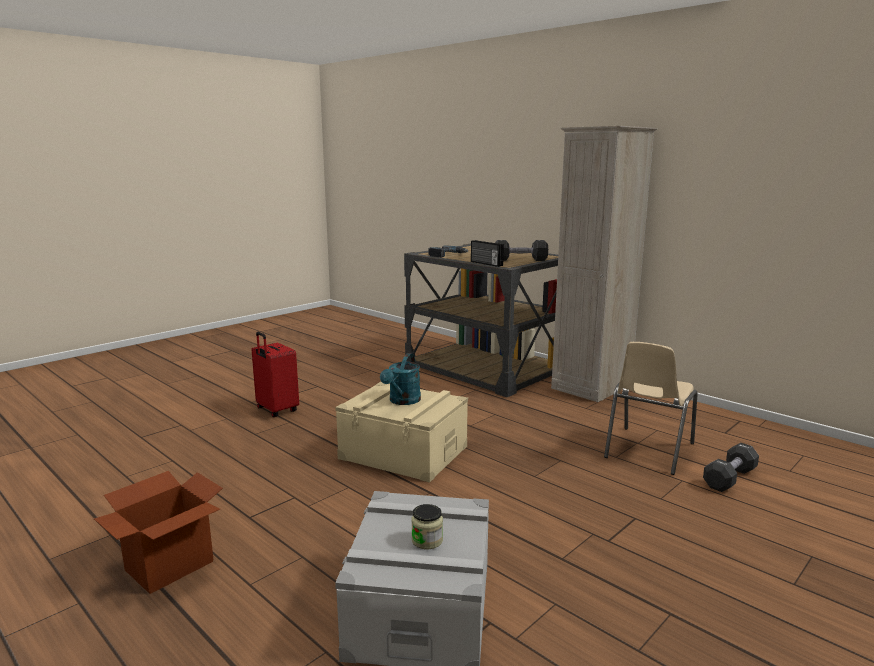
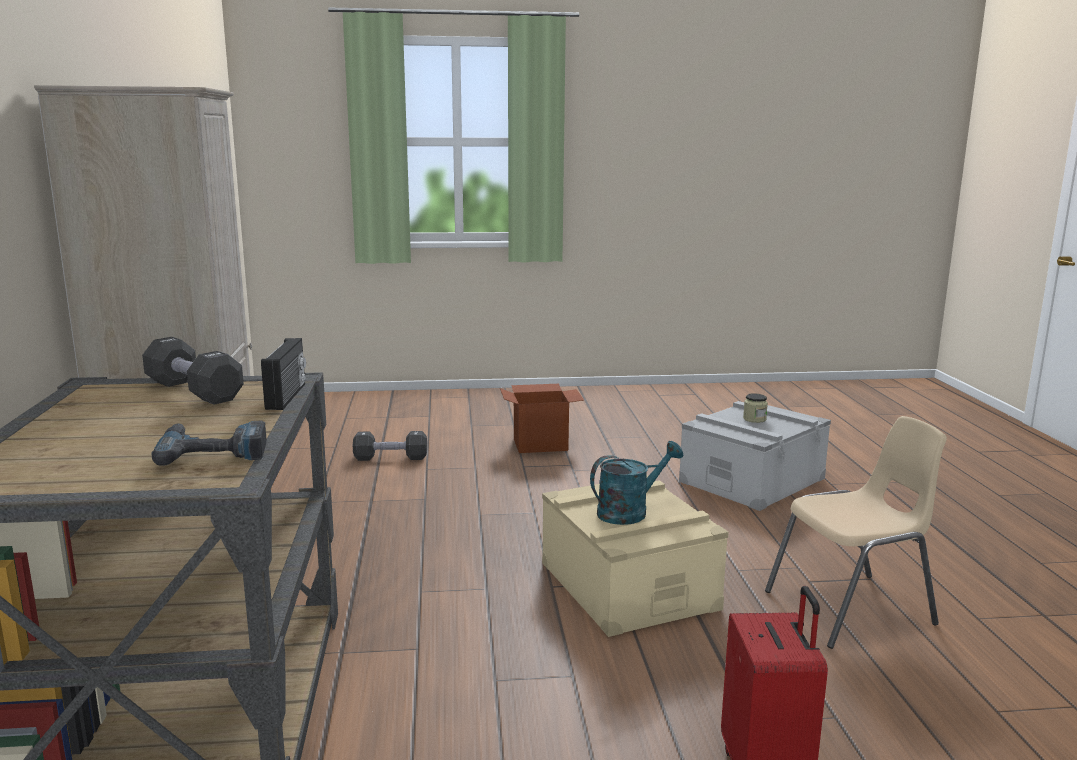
camera: 140 degrees left, 0 degrees up
cardboard box [94,471,223,594] -> cardboard box moved to [500,384,584,453]
beige chair [604,342,698,475] -> beige chair moved to [765,416,947,649]

